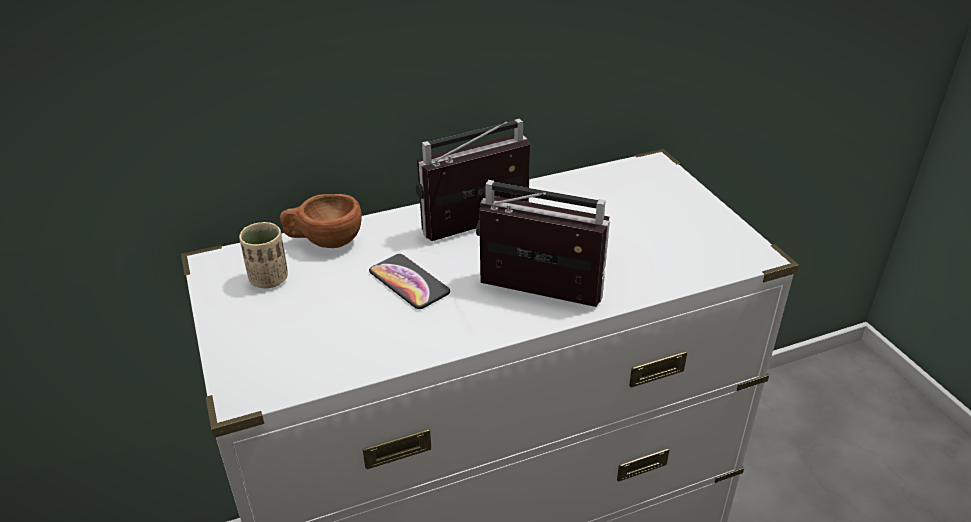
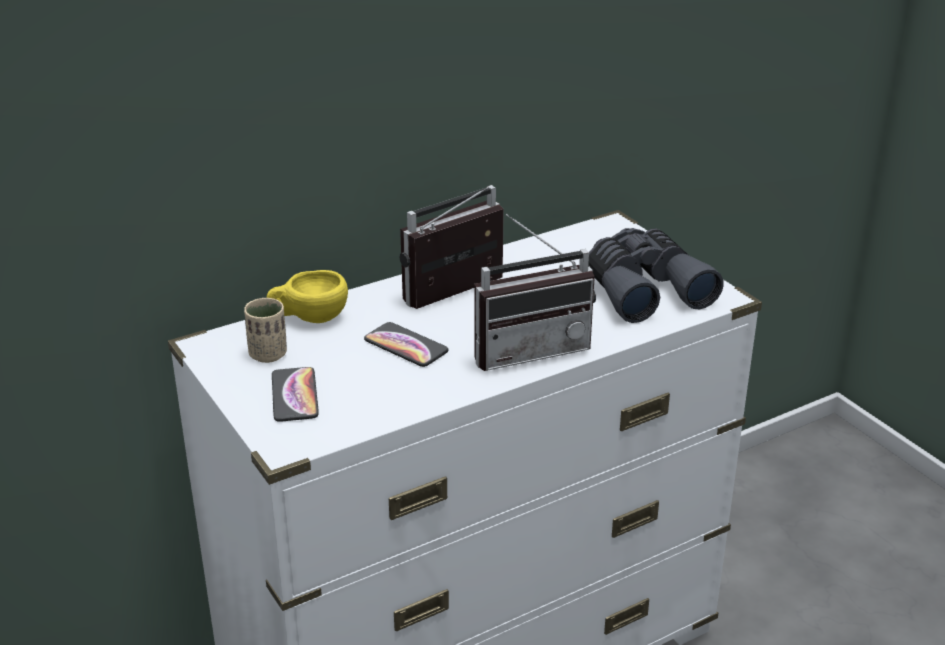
camera: 10 degrees left, 5 degrees down
brown cup [280,194,362,248] -> yellow cup [267,270,348,323]
radio [476,180,610,307] -> radio turned 150 degrees clockwise [475,214,596,371]
none -> phone [272,367,319,422]
none -> grey binoculars [588,228,724,323]

